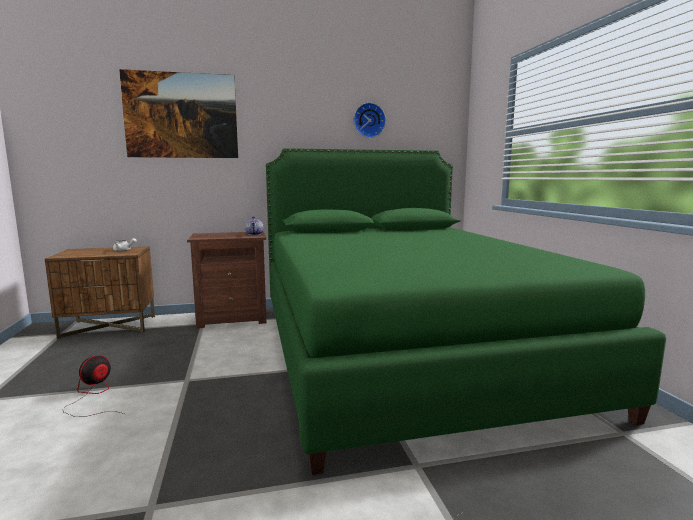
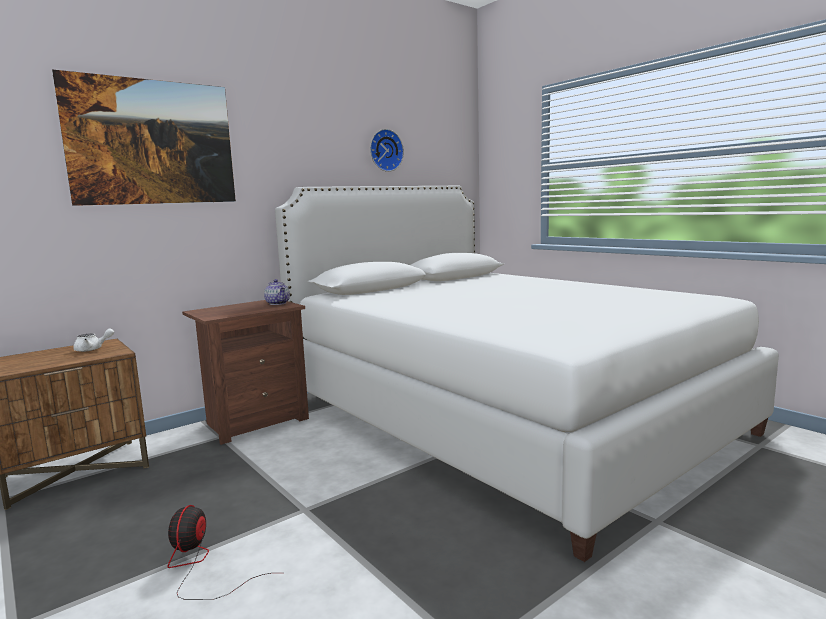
camera: 25 degrees left, 0 degrees up
green bed [266,148,666,475] -> white bed [275,186,779,562]

